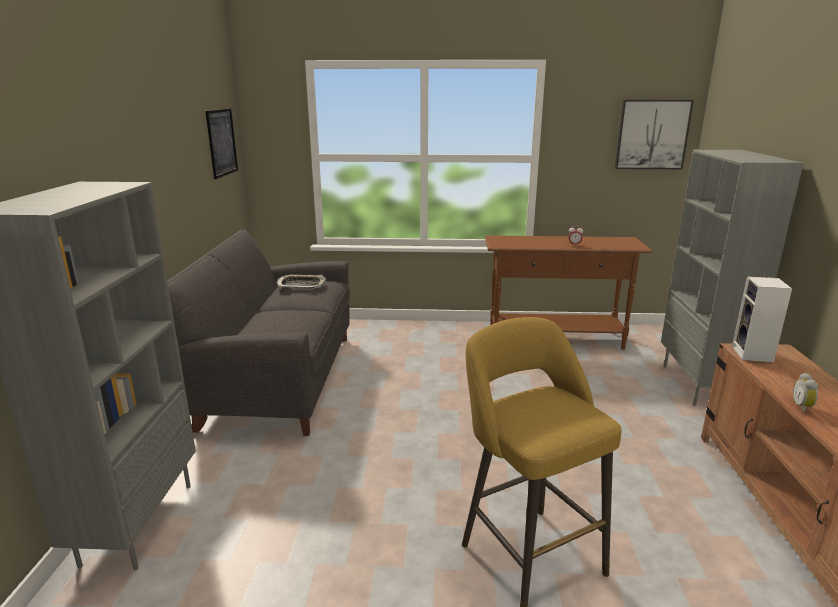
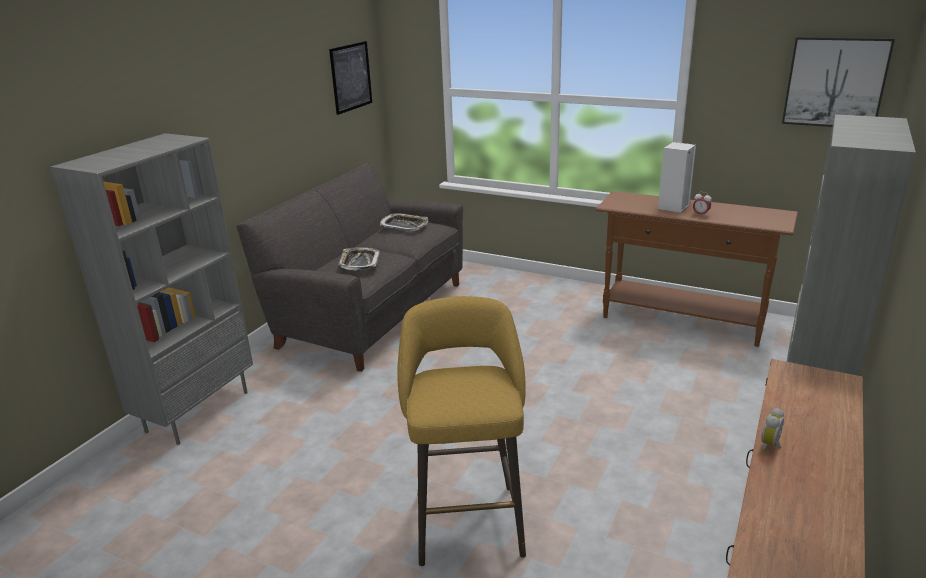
camera: 25 degrees right, 5 degrees up
speaker [732,276,792,362] -> speaker moved to [658,142,696,213]
none -> tray [338,247,380,270]

